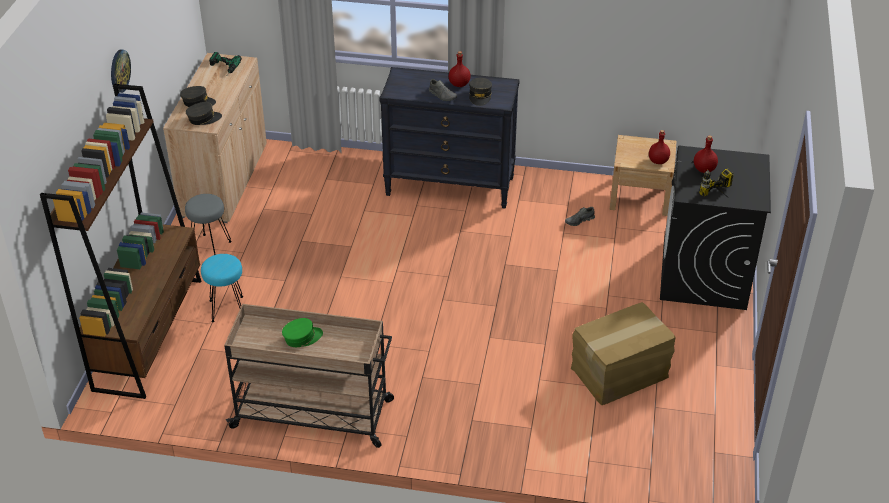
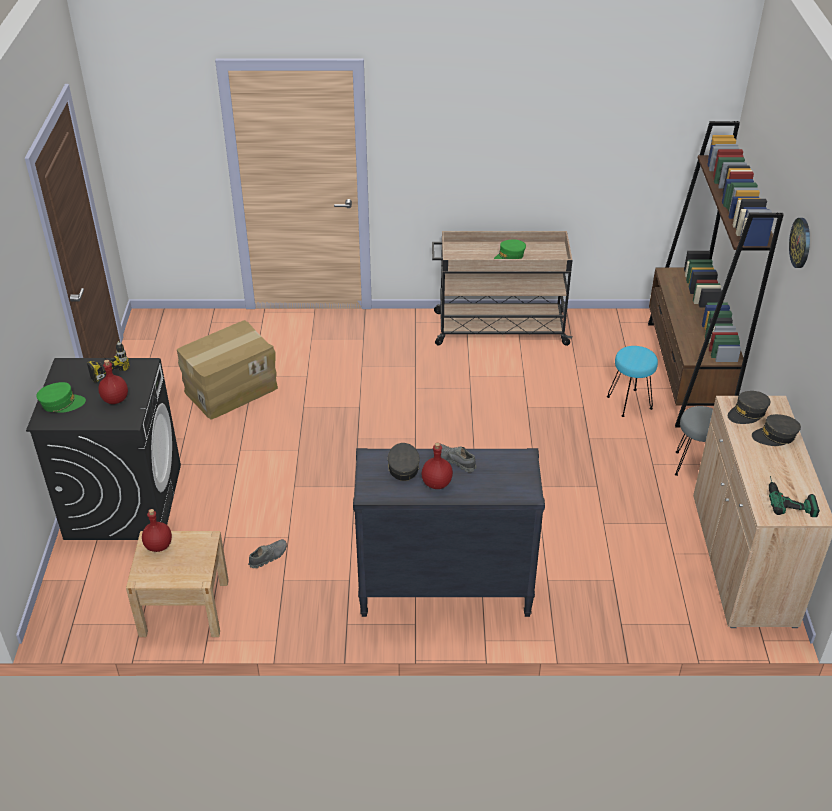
camera: 170 degrees right, 0 degrees up
none -> green cap [36,382,86,413]

